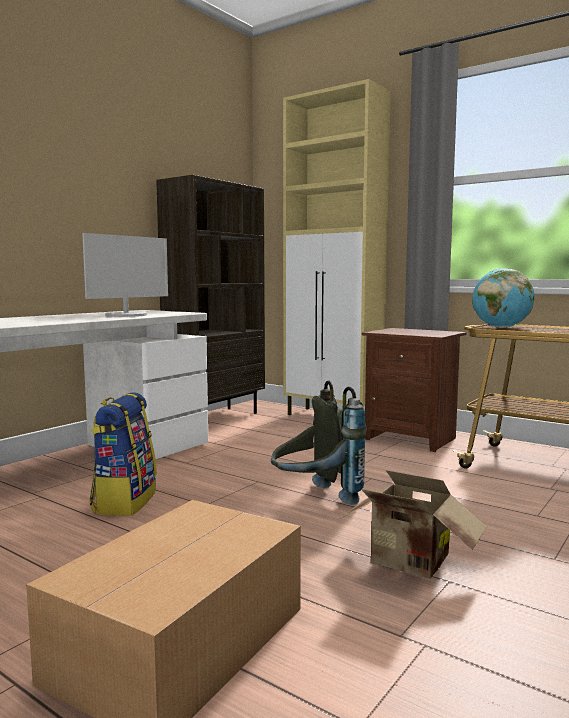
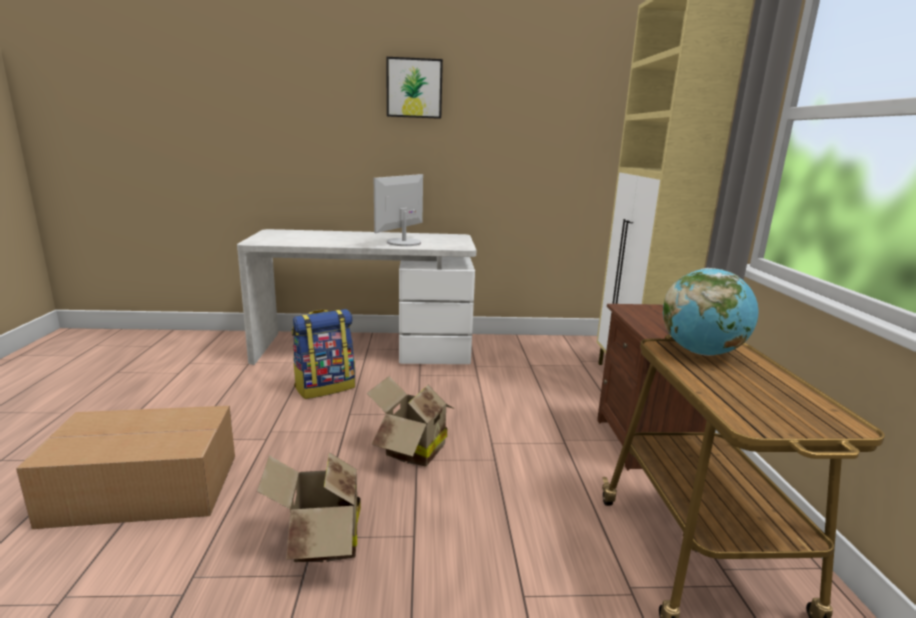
camera: 50 degrees right, 10 degrees up
monitor [82,233,168,317] -> monitor turned 120 degrees clockwise [374,174,423,246]
brown bookcase [156,175,265,414] -> none
grey backpack [271,380,366,505] -> cardboard box [367,376,455,467]
none -> picture [386,57,443,119]

